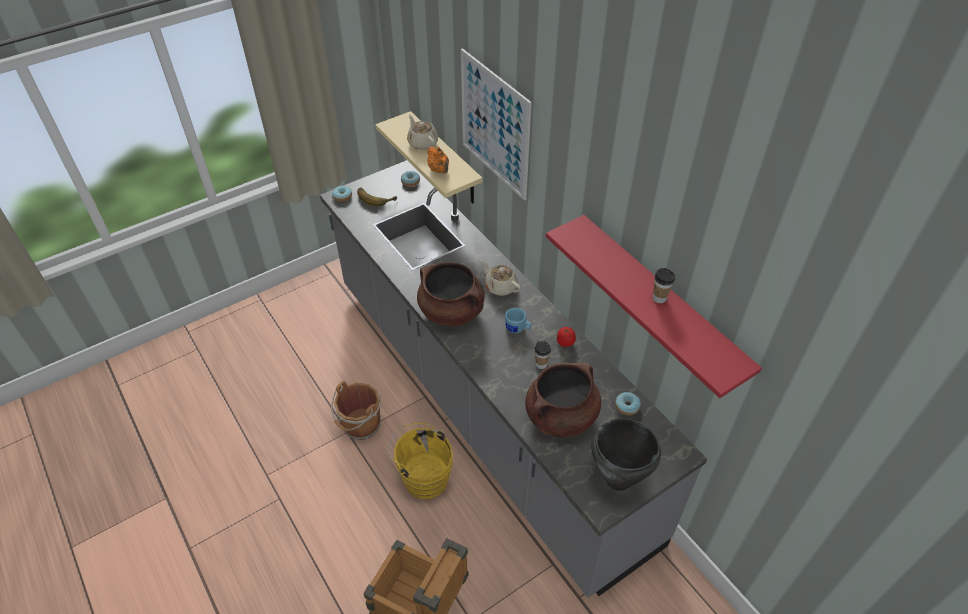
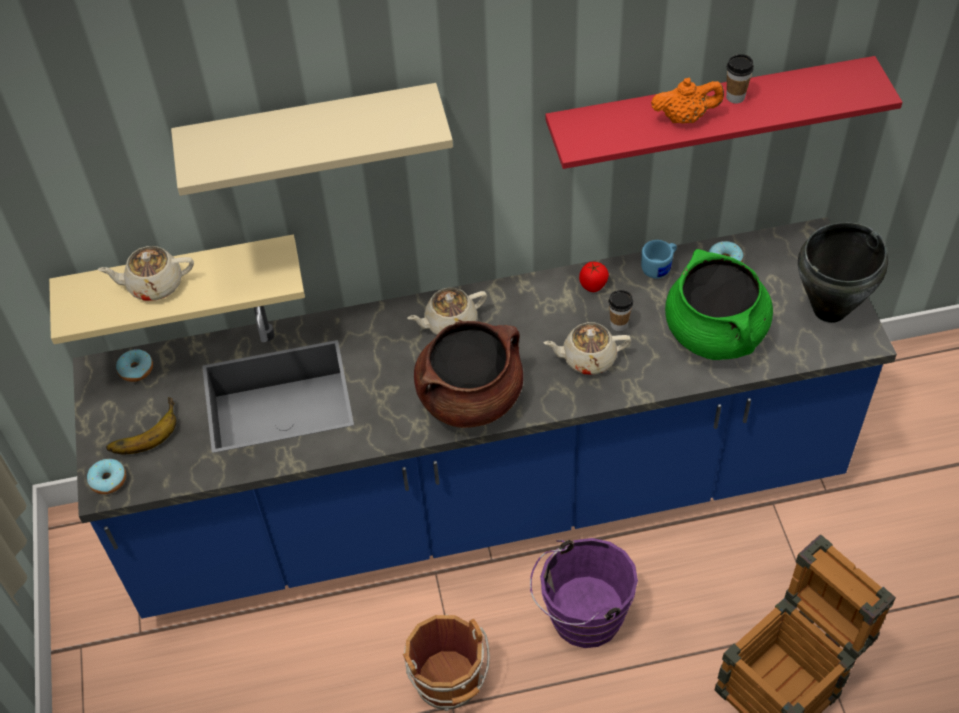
camera: 65 degrees left, 5 degrees up
grey counter [320,160,707,598] -> blue counter [73,217,897,618]
yellow bucket [388,423,453,499] -> purple bucket [530,538,638,648]
orange teapot [427,147,449,174] -> orange teapot moved to [651,78,724,123]
picture [461,48,532,201] -> beige shelf [171,83,453,196]
blue mug [505,308,532,333] -> blue mug moved to [641,240,677,278]
brown cooking pot [525,363,601,437] -> green cooking pot [665,249,773,360]
none -> beige teapot [544,322,631,375]

